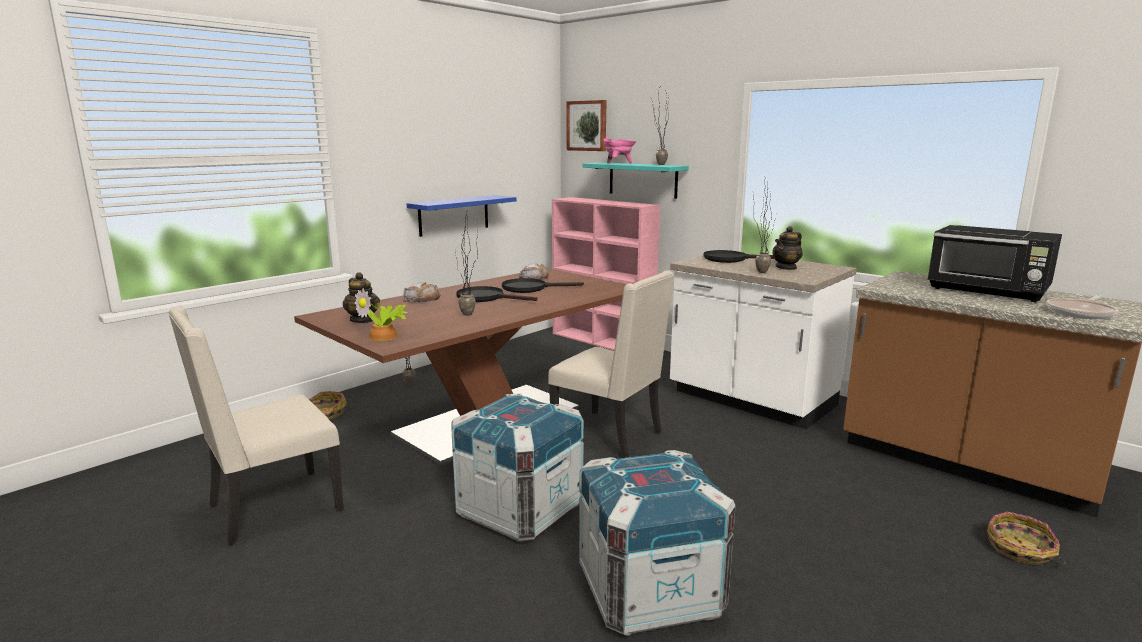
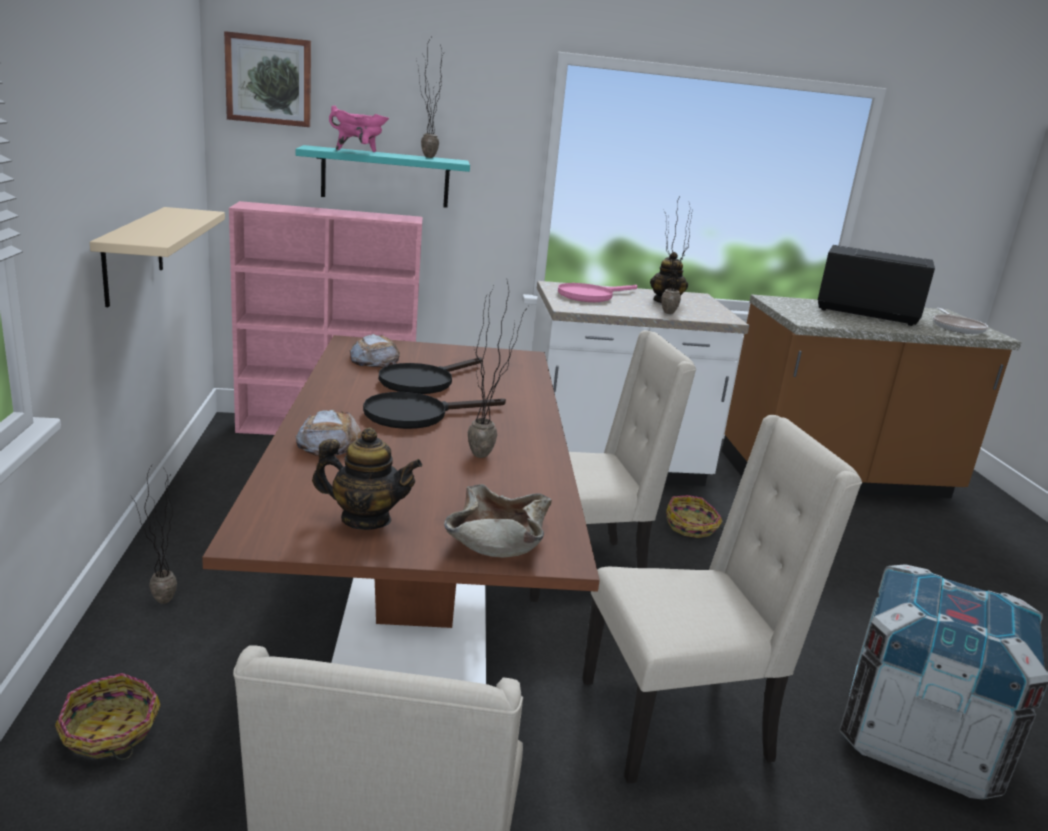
camera: 50 degrees left, 5 degrees up
potted plant [355,288,408,341] -> beige bowl [444,484,552,558]
blue shelf [407,195,517,237] -> beige shelf [90,207,225,307]
crate [451,393,584,542] -> beige chair [582,415,862,784]
black frying pan [703,250,774,263] -> pink frying pan [558,283,637,302]
black microwave [927,225,1062,302] -> black microwave turned 150 degrees counterclockwise [818,245,935,326]
basket [987,511,1066,565] -> basket moved to [666,495,725,538]

